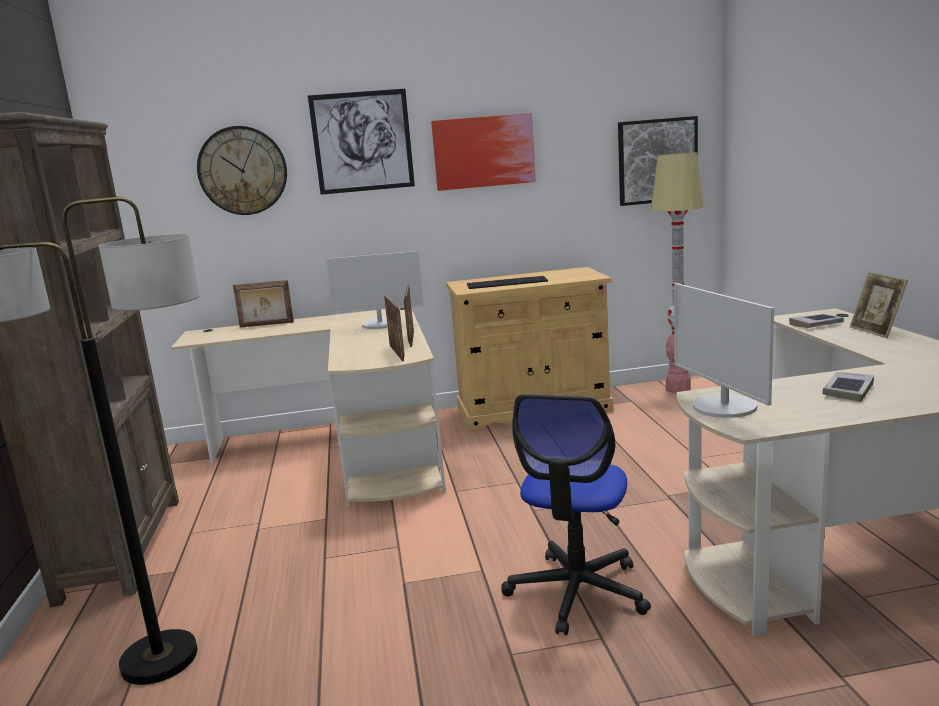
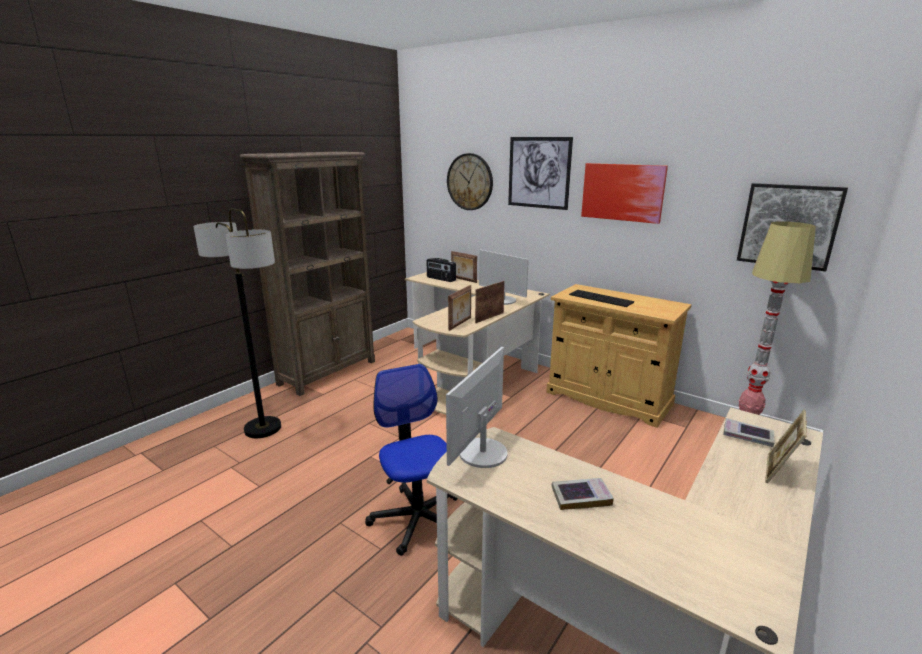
camera: 45 degrees right, 5 degrees up
office chair [501,394,651,635] -> office chair turned 90 degrees clockwise [365,364,458,556]
none -> radio [426,258,456,282]

